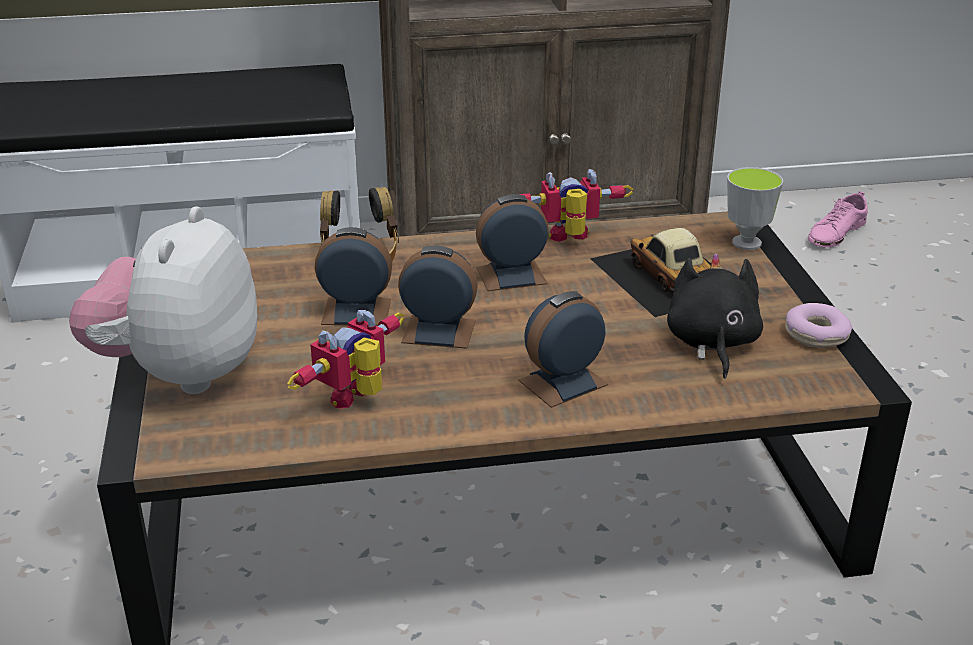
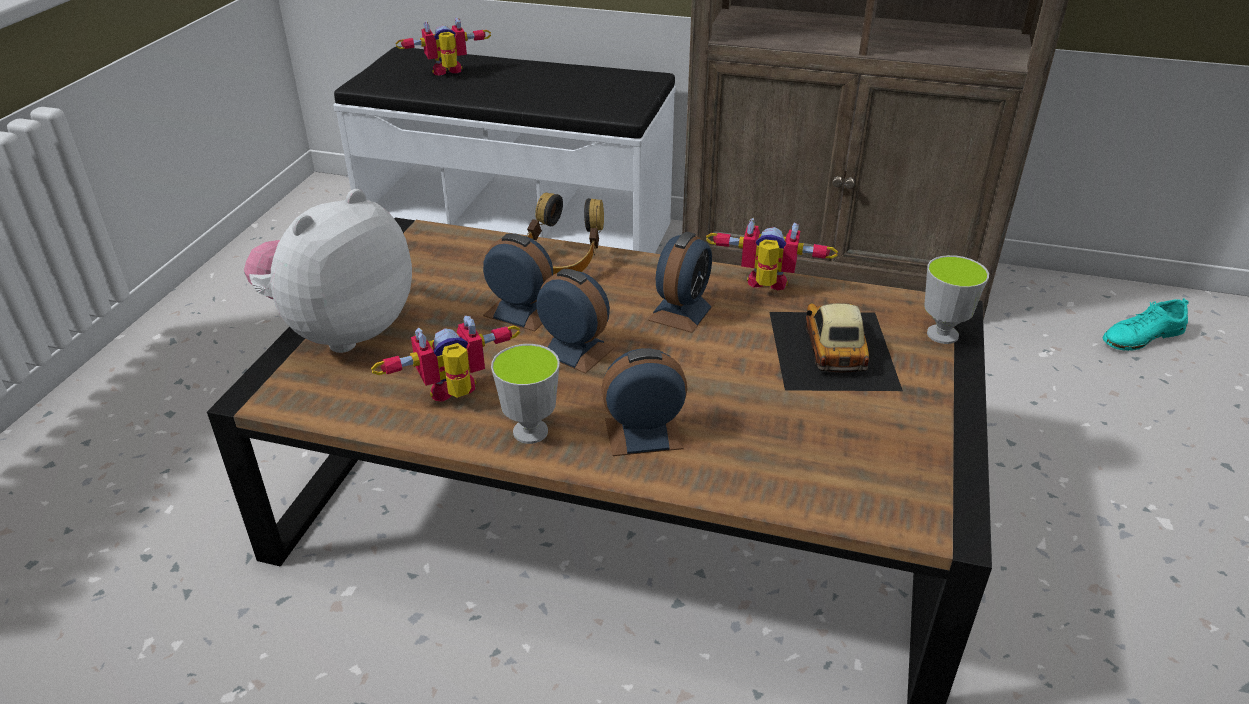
camera: 25 degrees right, 5 degrees up
alarm clock [476,194,549,291] -> alarm clock turned 105 degrees clockwise [648,232,716,333]
black plush toy [667,253,763,379] -> none
donut [785,303,852,348] -> none
pink shoe [808,191,868,248] -> turquoise shoe [1103,298,1189,351]
none -> toy robot [395,18,491,75]
none -> cup [491,344,560,444]

